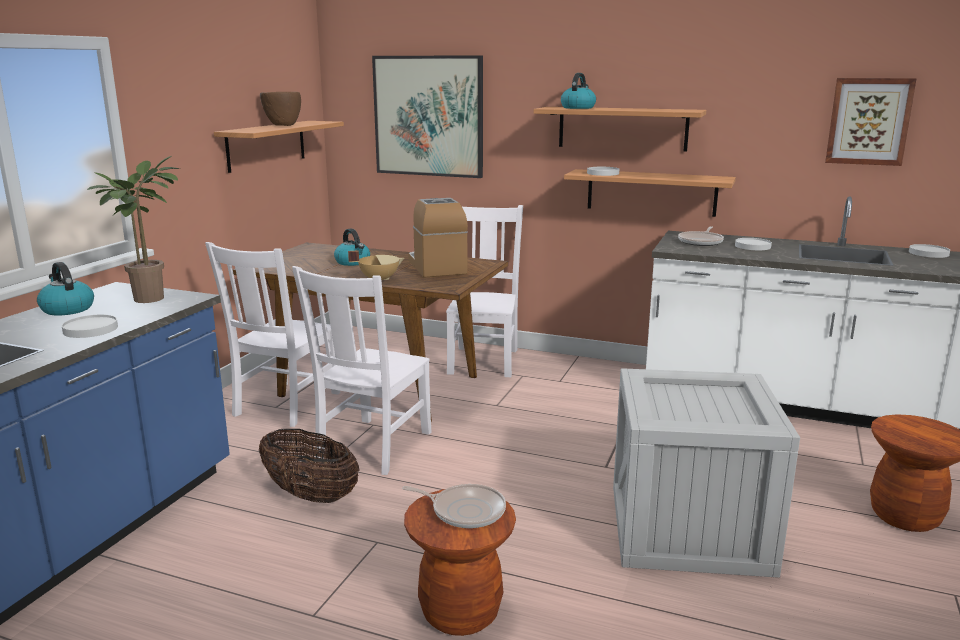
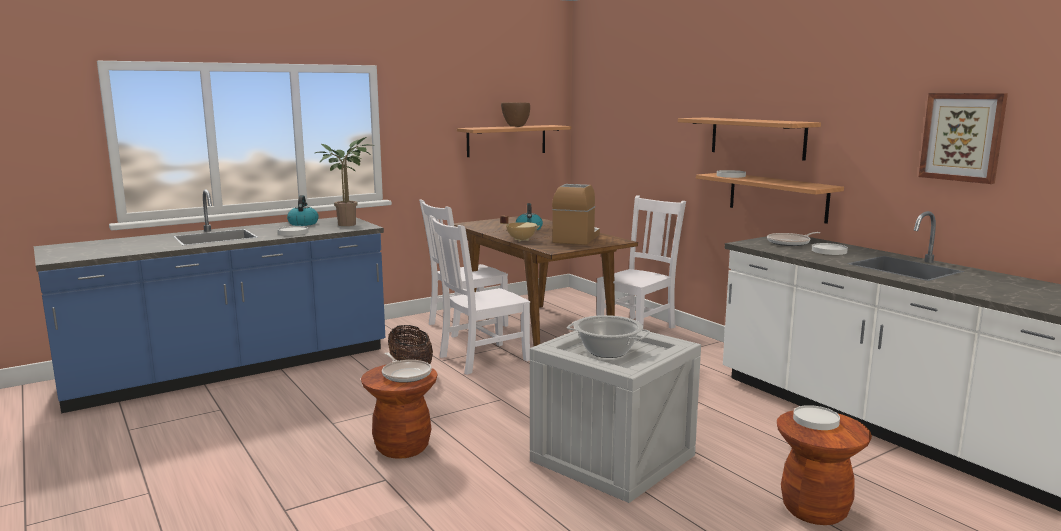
camera: 35 degrees right, 5 degrees down
picture [372,55,483,178] -> none
kettle [561,73,596,109] -> none
white plate [909,244,950,258] -> white plate moved to [793,405,840,430]
none -> cooking pot [567,315,650,358]

